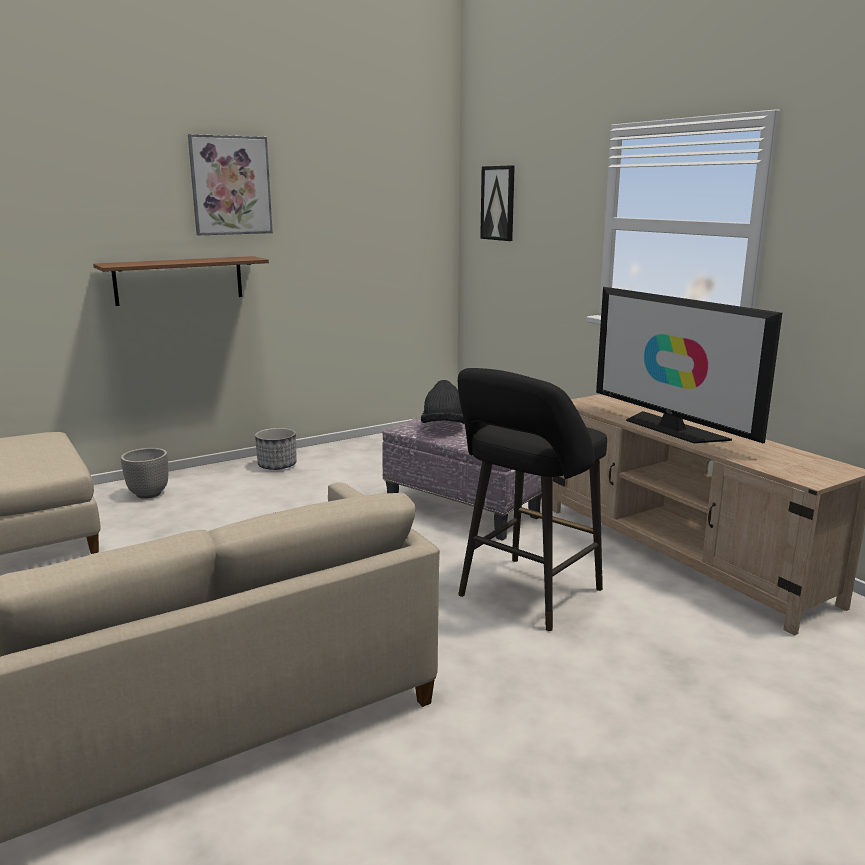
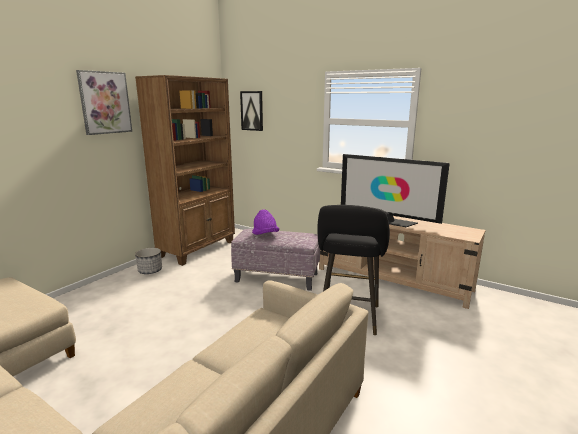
camera: 25 degrees left, 0 degrees up
brown shelf [93,256,269,306] -> none
planter [121,448,168,499] -> none
black hat [421,380,464,424] -> purple hat [252,209,280,235]
none -> brown bookcase [135,75,235,266]

